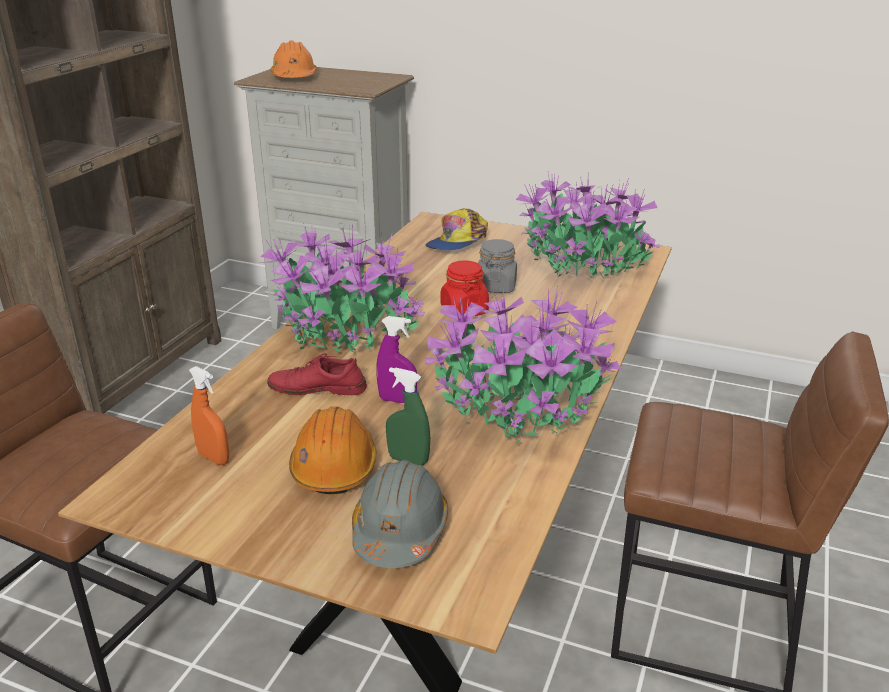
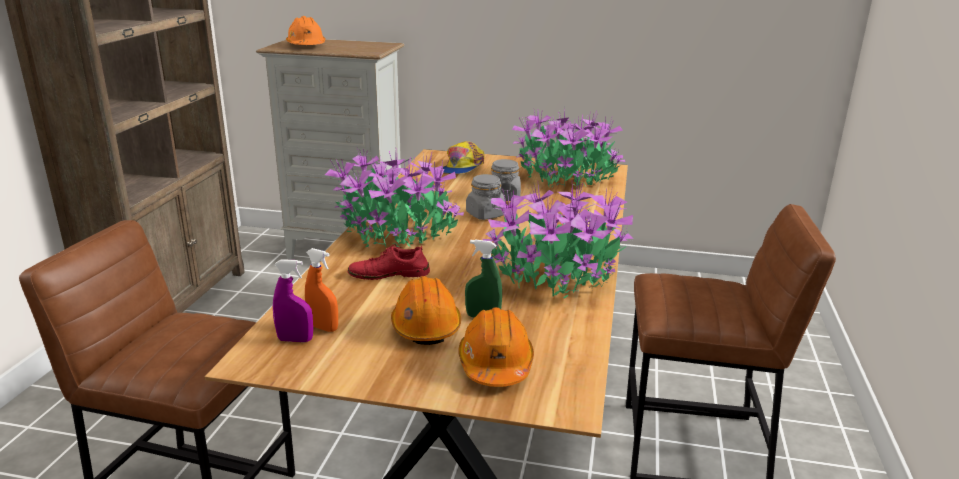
camera: 10 degrees left, 5 degrees down
grey hard hat [352,460,448,568] -> orange hard hat [458,307,534,387]
purple spray bottle [376,316,417,404] -> purple spray bottle moved to [273,259,313,342]
red jar [441,261,489,316] -> grey jar [466,174,505,220]

